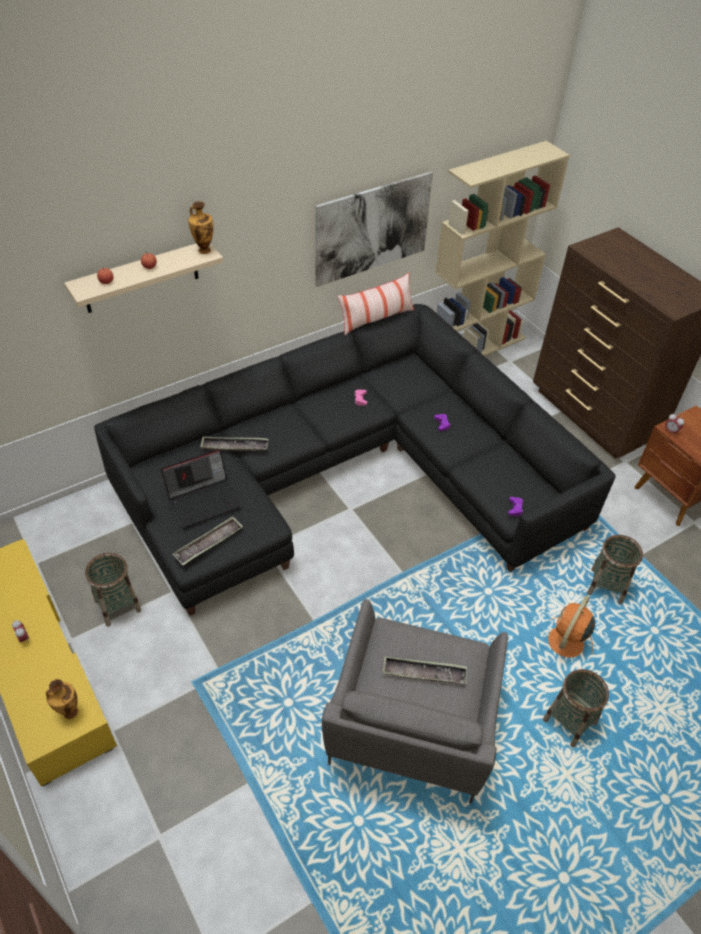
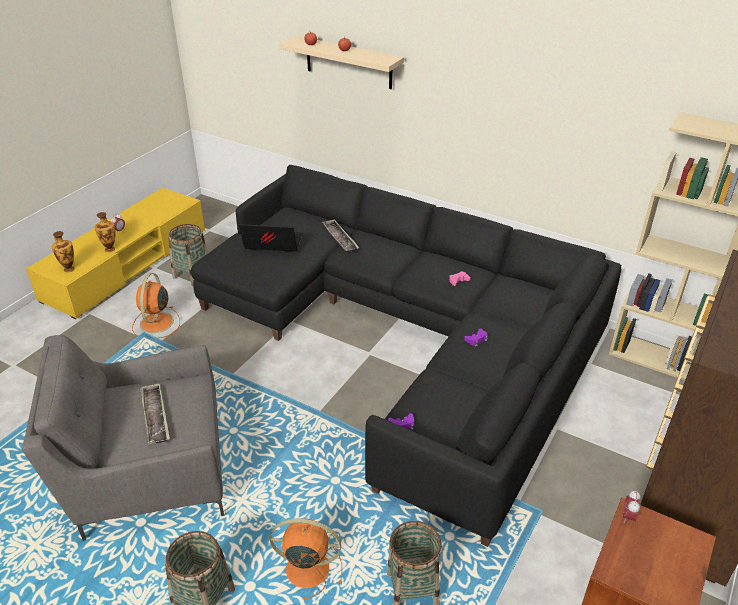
camera: 65 degrees right, 10 degrees down
laptop [161,449,241,528] -> laptop turned 150 degrees clockwise [239,224,303,252]
tray [173,516,243,566] -> none
vase [188,201,213,254] -> vase moved to [95,212,115,252]
picture [315,172,433,287] -> none
pillow [338,273,414,335] -> none
none -> orange fan [132,273,180,338]

